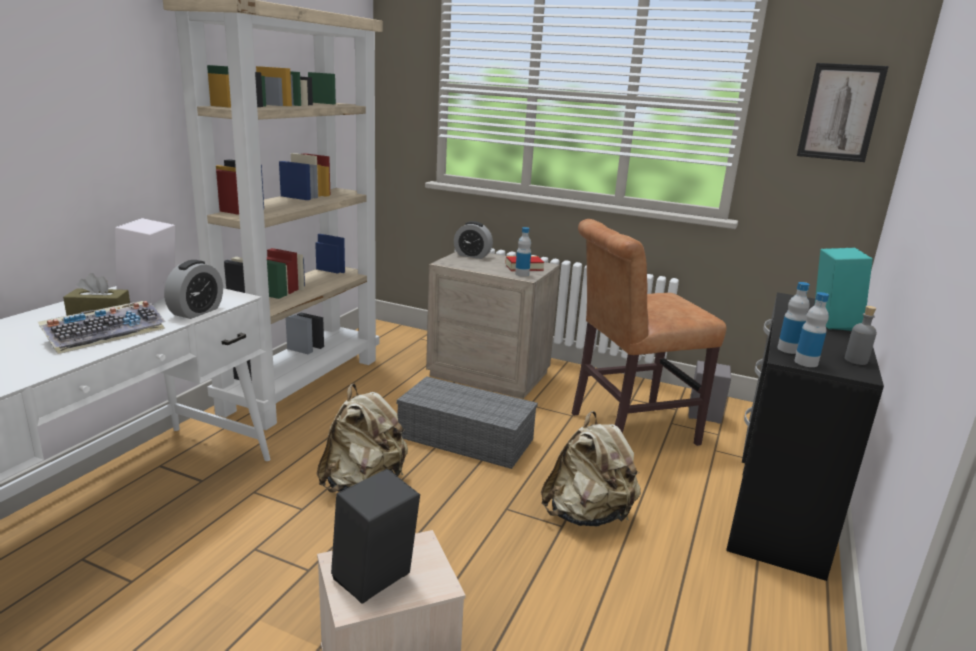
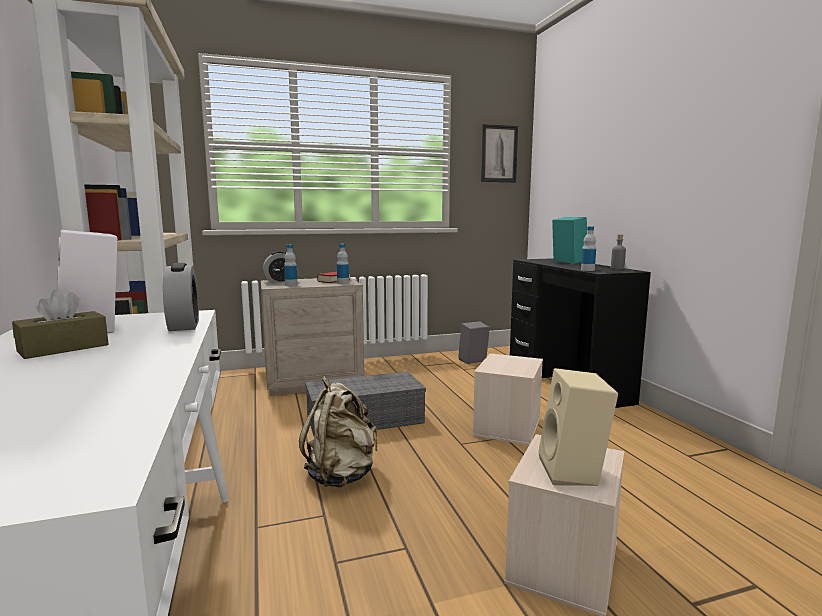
camera: 40 degrees left, 10 degrees down
keyboard [38,301,166,354] -> none
black speaker [331,469,420,604] -> beige speaker [538,368,618,486]
beige backpack [541,411,641,526] -> beige storage box [473,353,543,445]
brown chair [572,219,727,446] -> none
bottle [794,292,829,367] -> bottle moved to [284,245,297,286]

